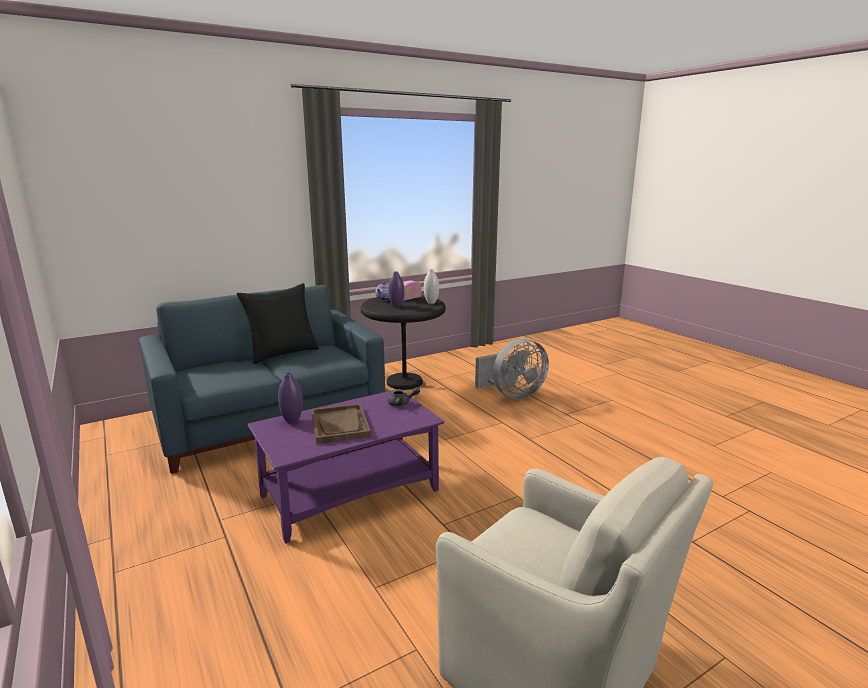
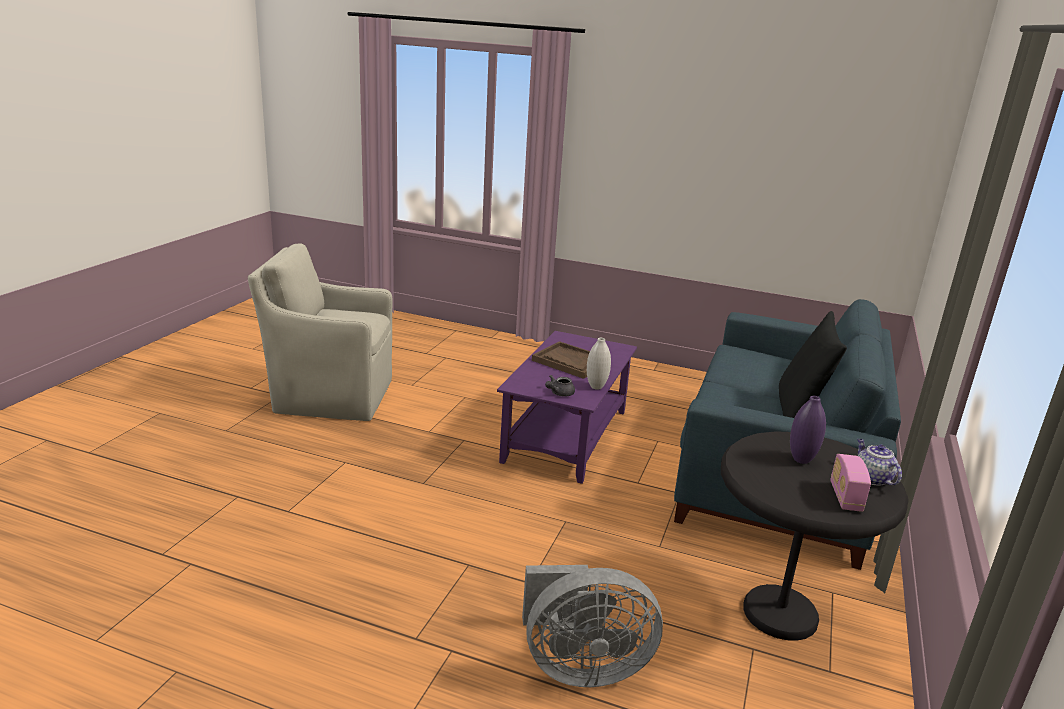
camera: 140 degrees right, 5 degrees up
purple vase [278,372,303,424] -> none
white vase [424,269,439,304] -> white vase moved to [587,338,611,390]
grey fan [475,338,549,399] -> grey fan turned 120 degrees counterclockwise [522,565,663,687]

